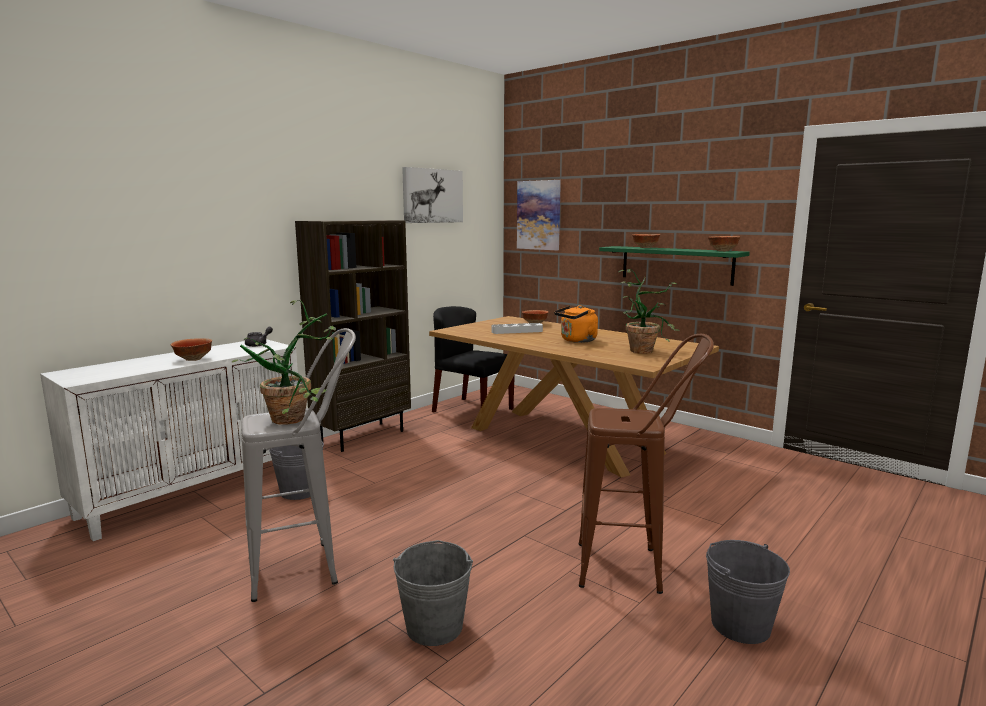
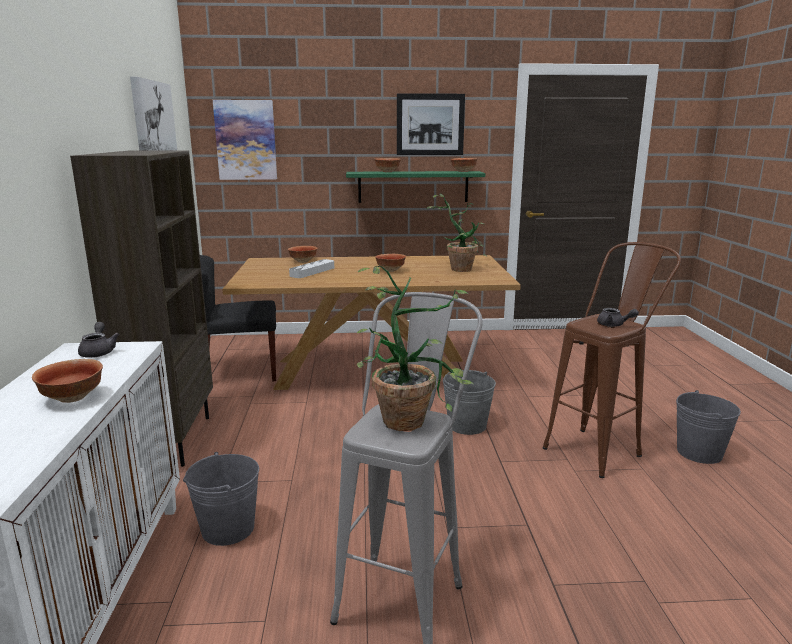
camera: 45 degrees left, 5 degrees up
grey bucket [393,540,473,646] -> grey bucket moved to [443,370,496,435]
orange kettle [554,305,598,343] -> bowl [375,254,406,272]
none -> picture [397,93,465,155]
none -> grey teapot [597,308,639,327]

